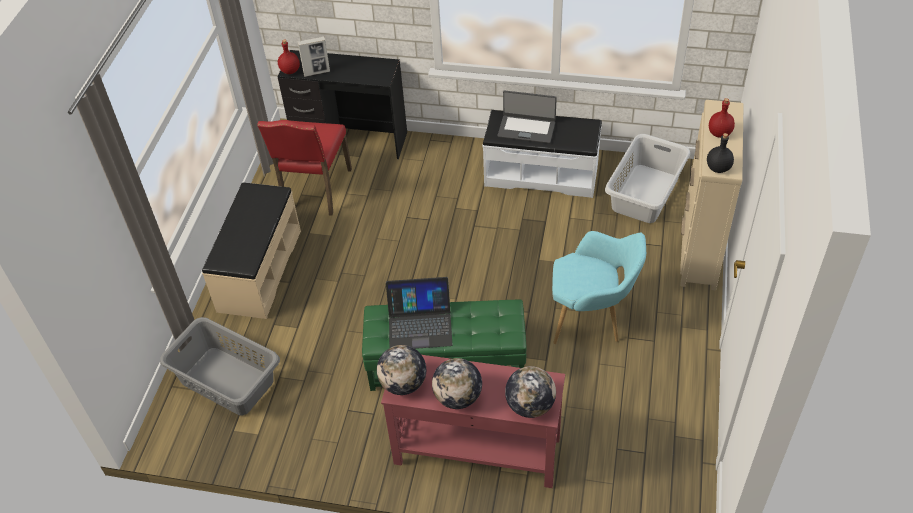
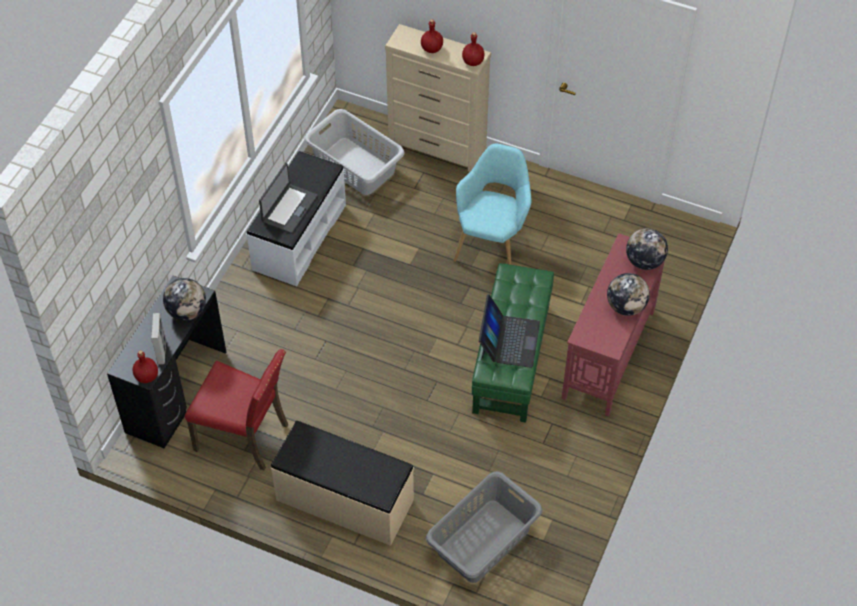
camera: 80 degrees left, 5 degrees up
globe [377,345,426,395] -> globe moved to [163,278,206,321]
black bottle [707,133,734,173] -> red bottle [462,32,485,66]

